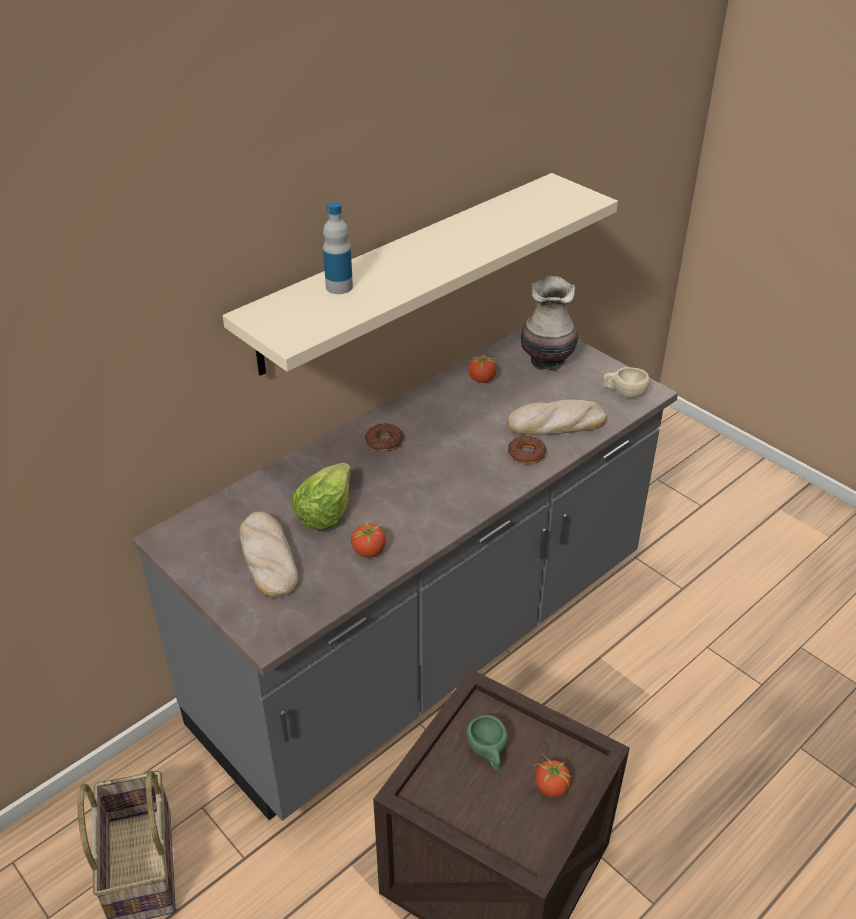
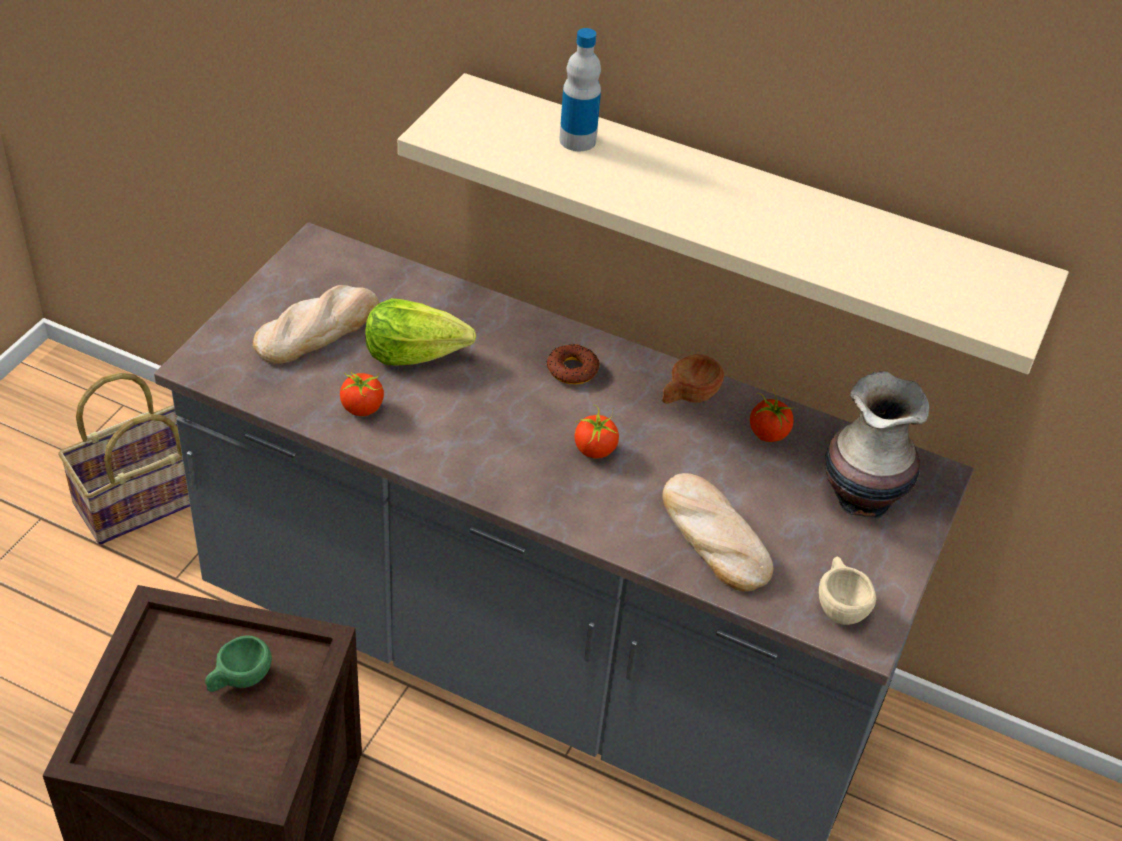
camera: 65 degrees right, 5 degrees up
donut [508,436,547,464] -> none
tomato [535,753,572,798] -> tomato moved to [574,405,619,458]
none -> brown cup [662,354,724,404]

